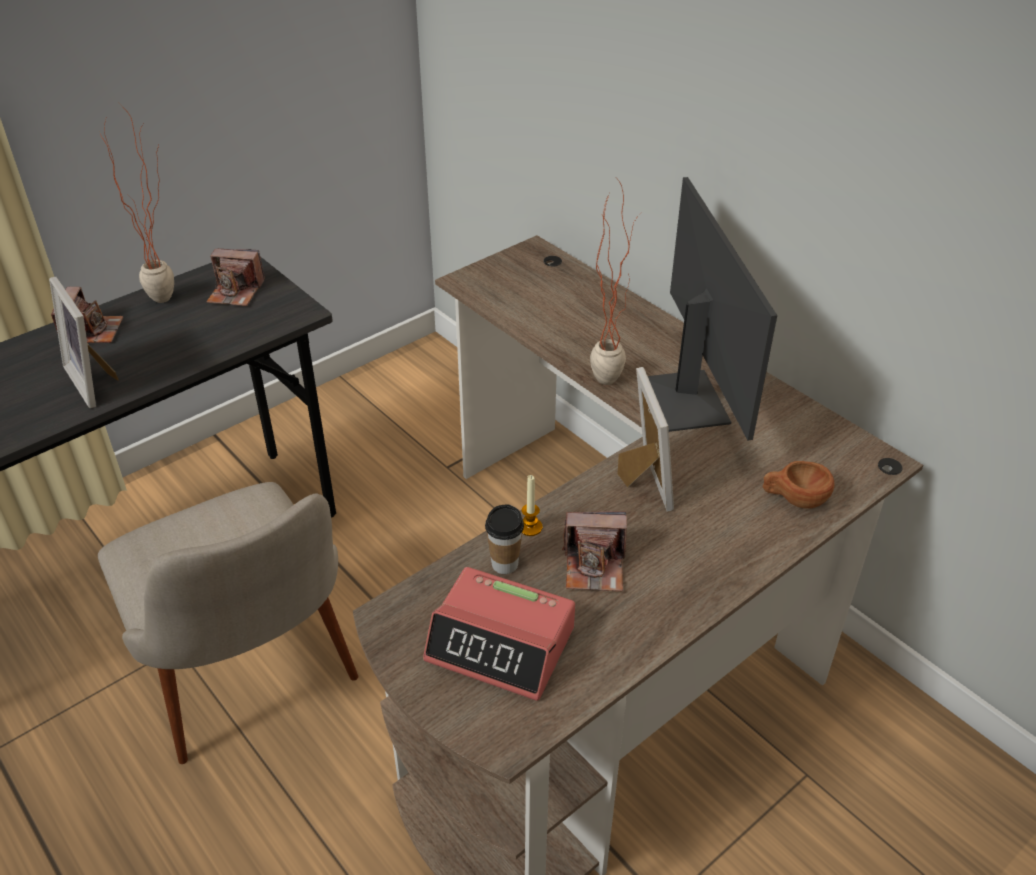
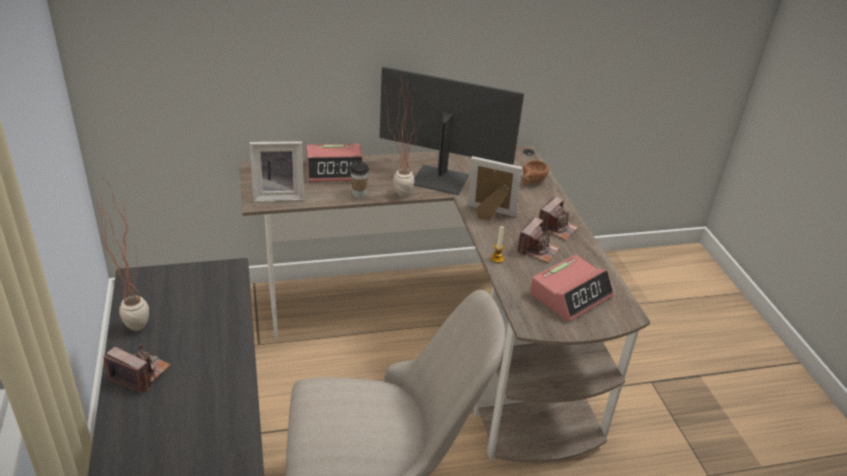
camera: 65 degrees left, 5 degrees down
picture frame [49,277,119,408] -> picture frame moved to [249,141,304,201]
camera [206,249,265,306] -> camera moved to [539,196,579,240]
cup [485,504,524,574] -> cup moved to [350,161,369,198]
none -> alarm clock [306,144,363,182]

